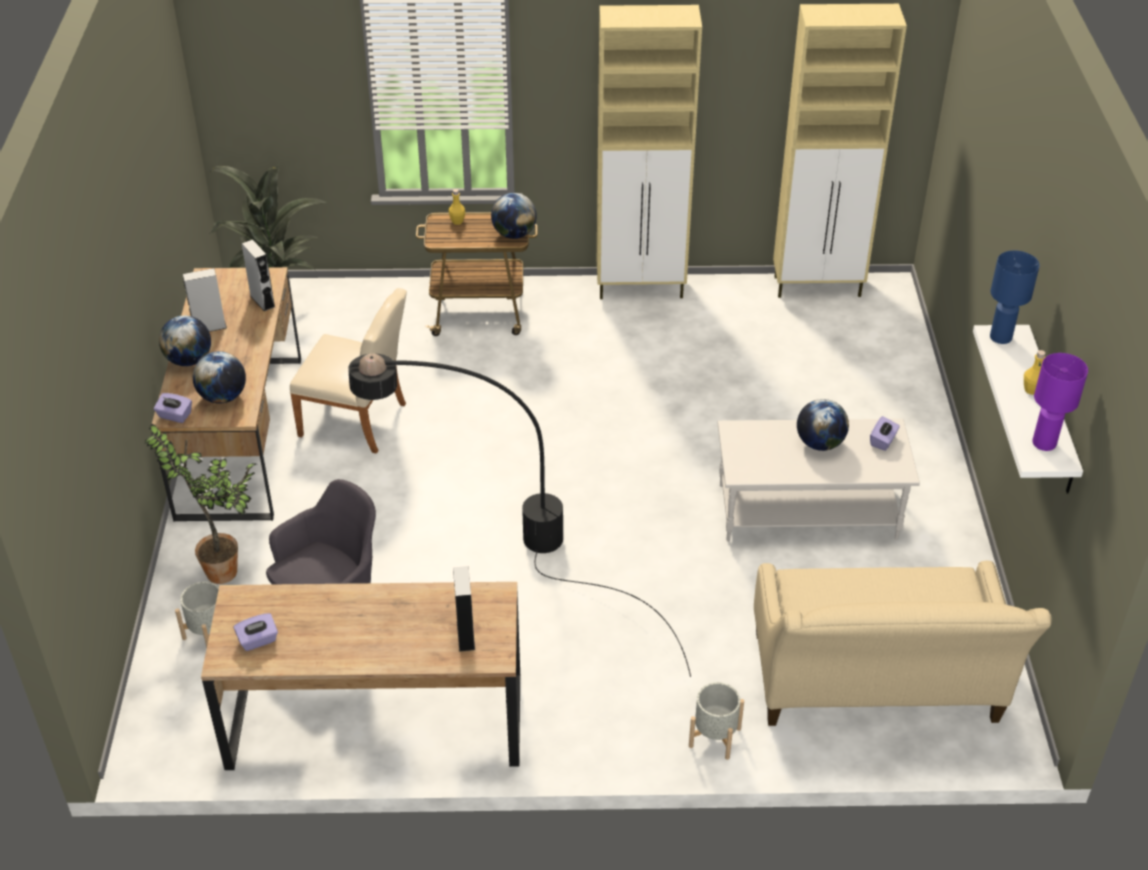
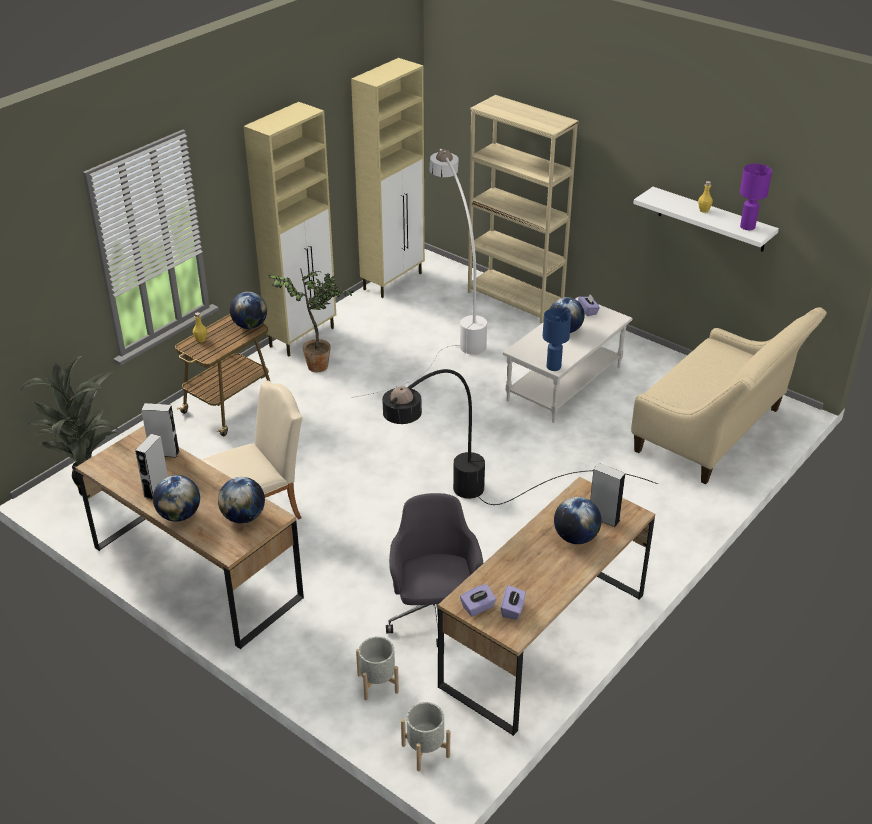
camera: 50 degrees left, 5 degrees down
potted plant [145,424,256,584] -> potted plant moved to [268,268,354,373]
purple tissue box [154,393,192,423] -> purple tissue box moved to [460,584,497,616]
grey planter [689,682,744,760] -> grey planter moved to [401,702,450,771]
blue table lamp [990,251,1040,344] -> blue table lamp moved to [543,308,571,371]
none -> white floor lamp [351,149,487,398]
none -> beige bookcase [468,95,579,324]
none -> globe [554,497,602,544]

